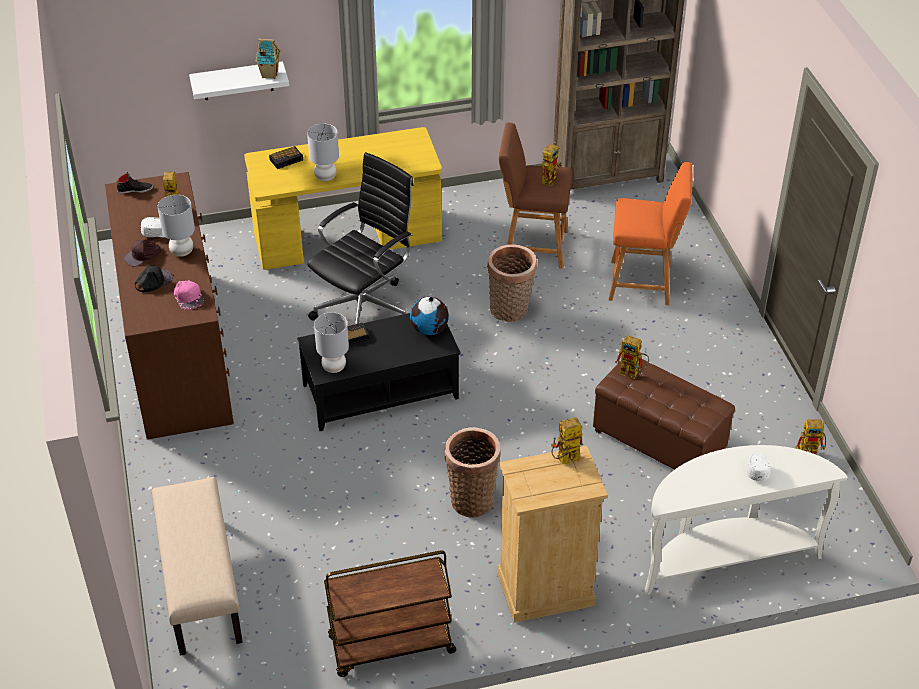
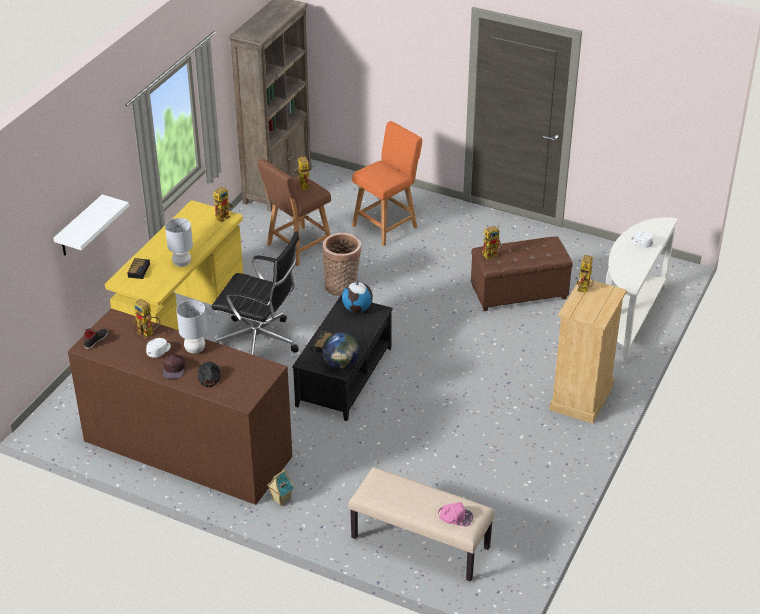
camera: 50 degrees left, 5 degrees down
pink cap [174,280,204,310] -> pink cap moved to [438,502,473,527]
toy house [256,39,281,79] -> toy house moved to [266,469,295,506]
black office chair [307,152,413,324] -> black office chair turned 120 degrees clockwise [211,231,299,355]
grey table lamp [314,312,349,373] -> globe [322,332,359,369]
brown cart [324,550,456,677] -> none
basket [444,427,500,518] -> none
toy robot [795,420,826,454] -> toy robot moved to [213,185,233,222]

